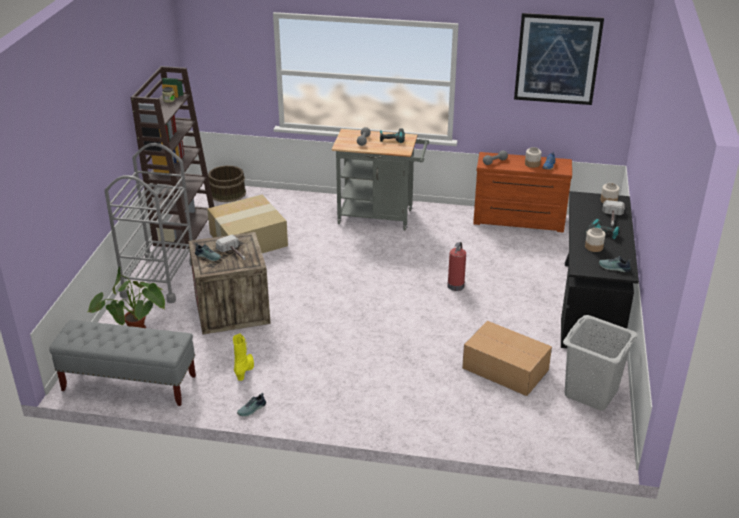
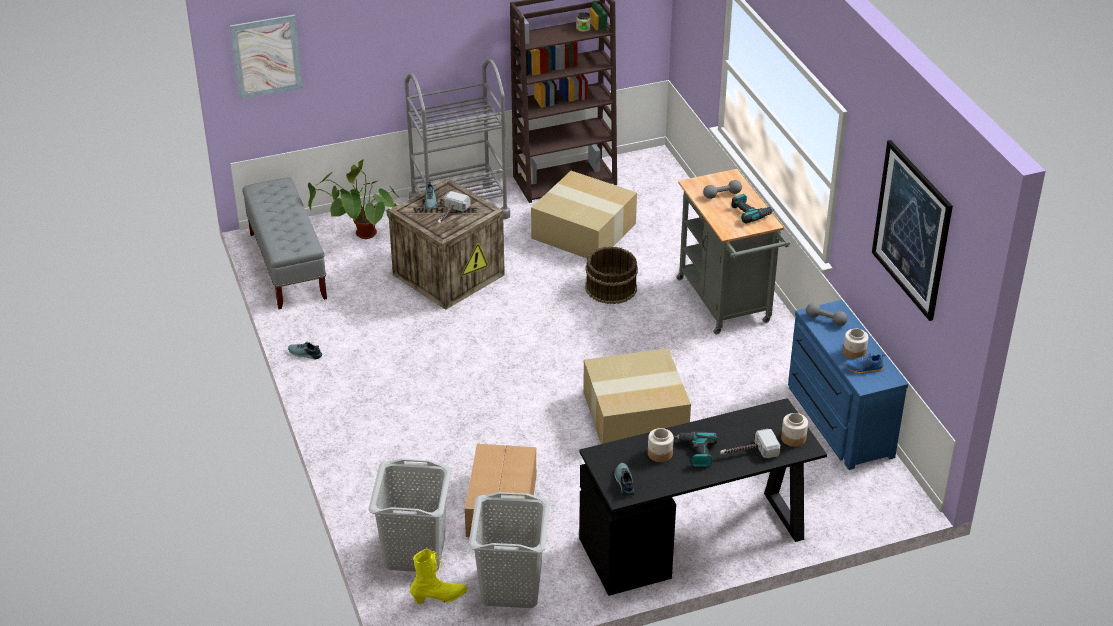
camera: 60 degrees right, 5 degrees up
brown bucket [208,165,246,202] -> brown bucket moved to [585,247,638,304]
yellow boot [233,334,254,381] -> yellow boot moved to [410,549,468,604]
fire extinguisher [447,242,466,291] -> cardboard box [583,348,691,444]
brown dresser [473,152,572,233] -> blue dresser [788,300,908,470]
none -> picture [230,14,303,99]
none -> grey laundry basket [369,459,452,572]

